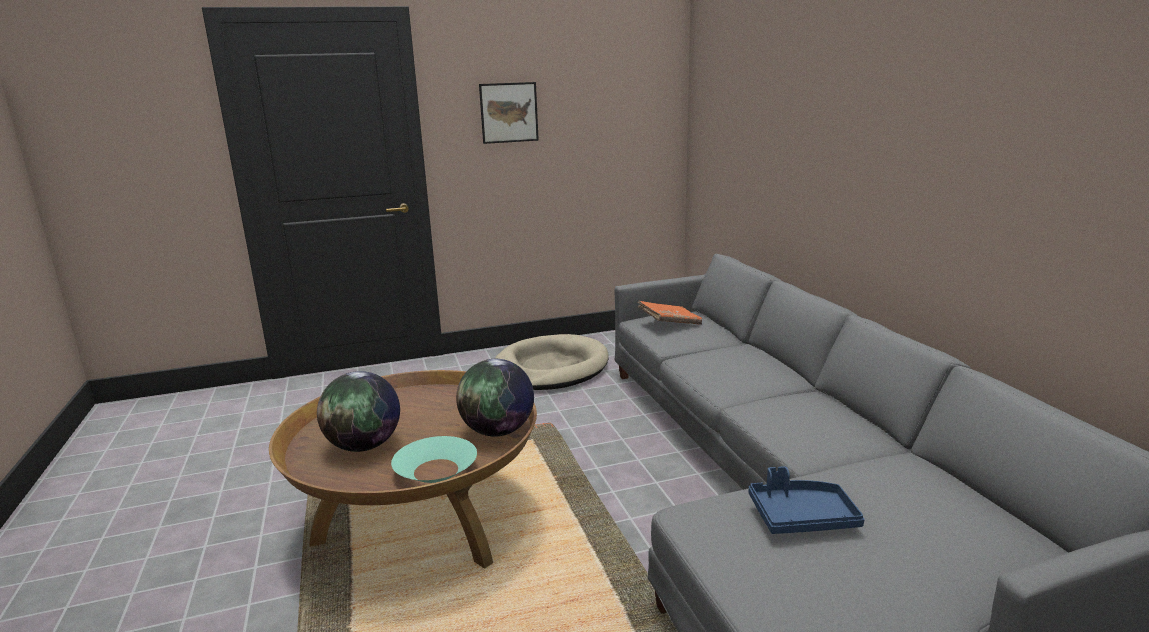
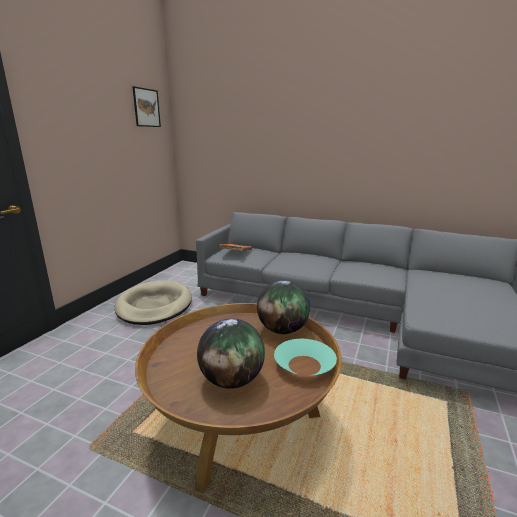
camera: 50 degrees left, 0 degrees up
picture [479,82,539,144] -> picture moved to [132,86,161,127]
blue tray [749,466,865,534] -> none

